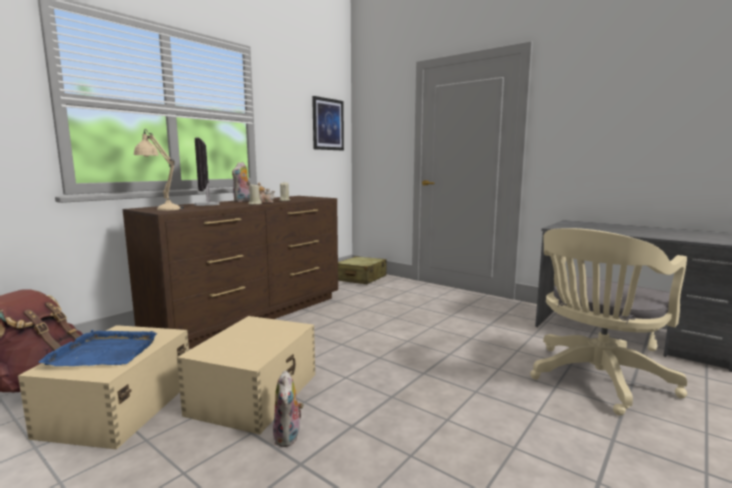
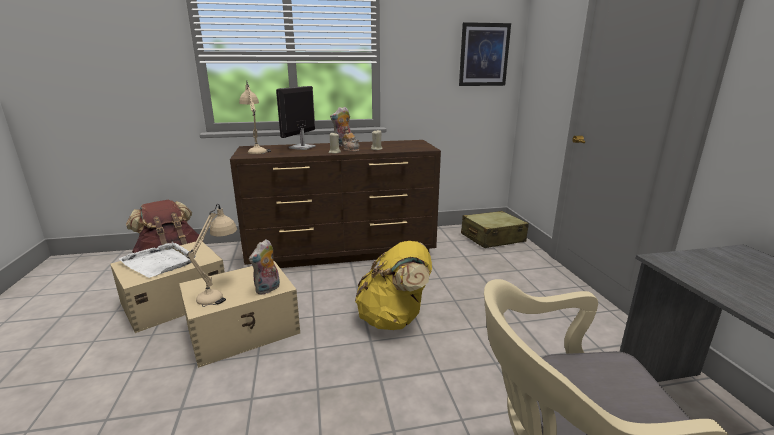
camera: 40 degrees right, 10 degrees up
blue tray [39,330,157,366] -> white tray [119,242,195,278]
plush toy [273,370,304,447] -> plush toy moved to [249,239,280,295]
none -> beige table lamp [187,204,237,307]
none -> yellow backpack [355,241,432,330]

